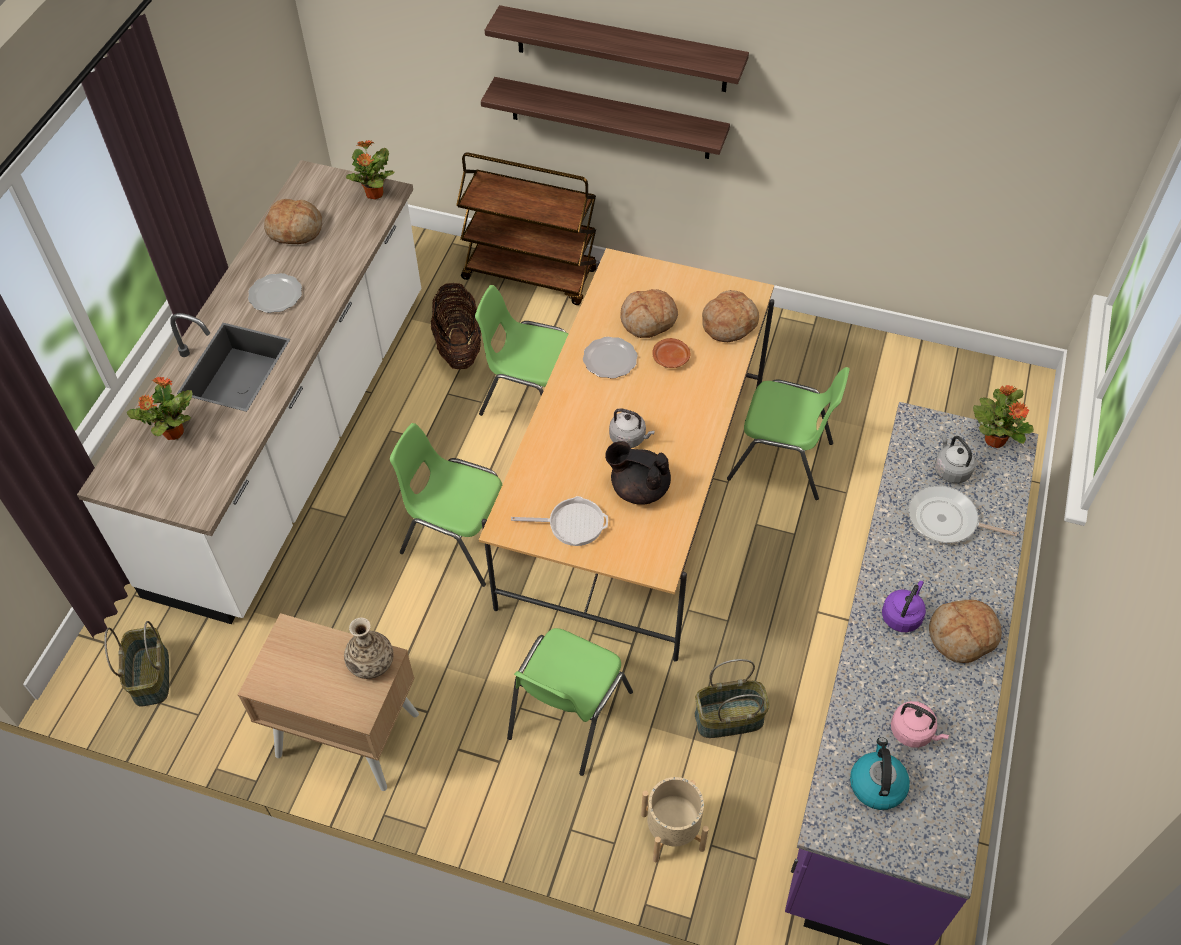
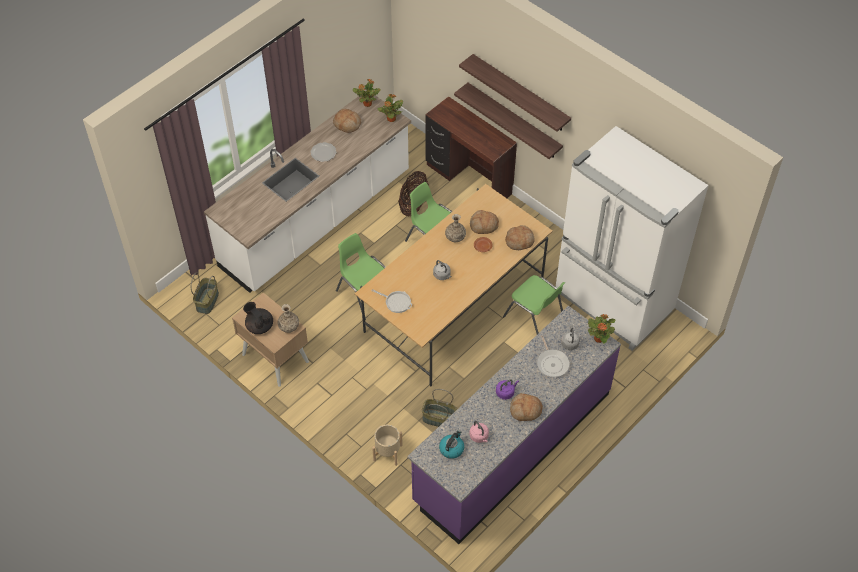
camera: 25 degrees right, 0 degrees up
potted plant [127,377,192,440] -> potted plant moved to [353,79,380,107]
brown cart [456,152,596,305] -> brown desk [425,96,517,198]
green chair [507,628,633,776] -> none
plate [583,337,638,379] -> vase [445,214,466,242]
black teapot [605,441,671,505] -> black teapot moved to [243,302,273,334]
frying pan [908,485,1017,543] -> frying pan turned 150 degrees counterclockwise [537,336,570,377]
none -> white fridge [556,126,708,351]

